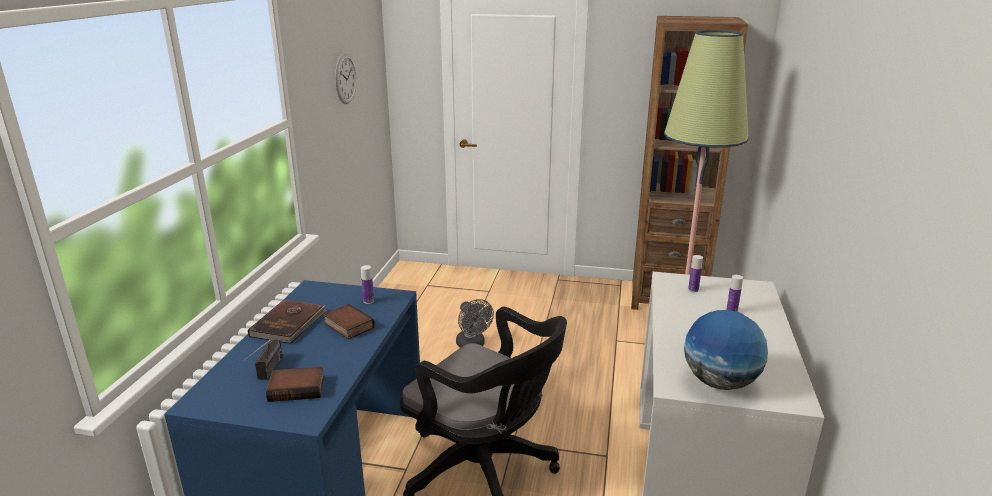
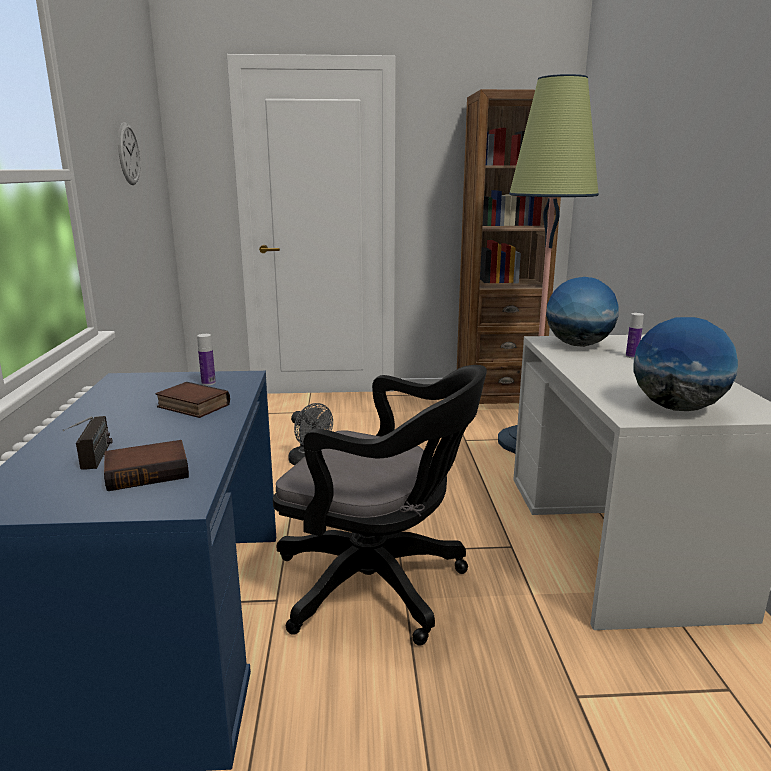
camera: 15 degrees left, 5 degrees down
brown book [248,300,327,344] -> none
bottle [688,255,703,292] -> globe [546,277,619,347]

